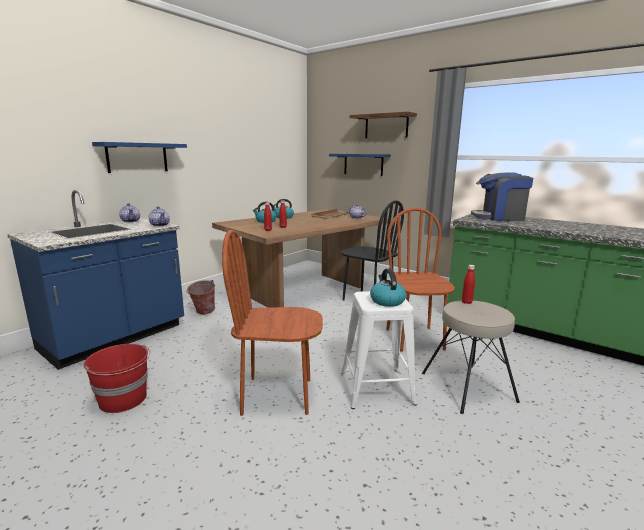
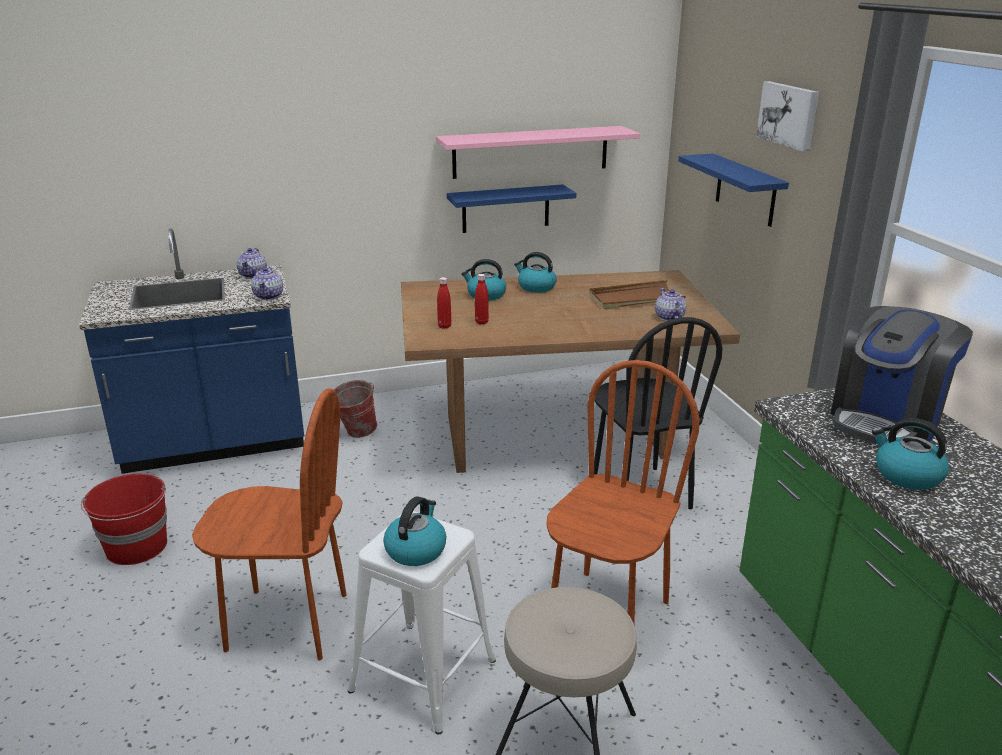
camera: 35 degrees right, 10 degrees up
blue shelf [92,142,187,173] -> blue shelf moved to [447,184,576,233]
brown chair [222,230,323,416] -> brown chair turned 150 degrees clockwise [192,388,347,661]
brown shelf [350,112,417,138] -> picture [756,81,819,152]
red bottle [462,265,475,304] -> none
coffee machine [471,173,533,221] -> coffee machine turned 90 degrees counterclockwise [831,306,973,444]
none -> pink shelf [436,126,640,179]
none -> kettle [872,418,949,490]

